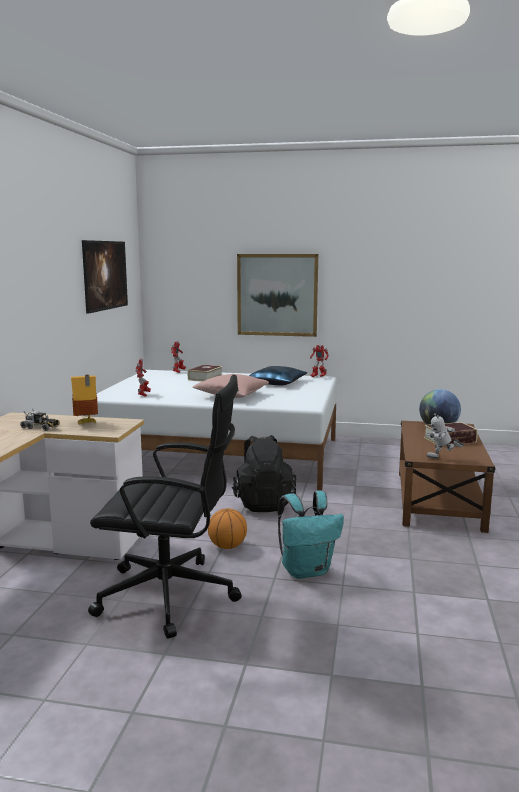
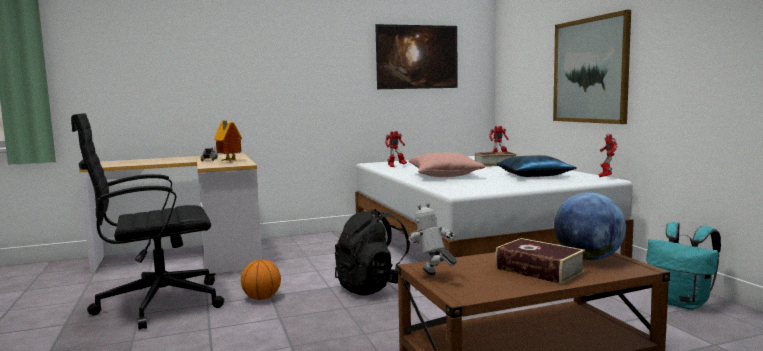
camera: 60 degrees right, 5 degrees down
black office chair [88,375,241,639] -> black office chair turned 90 degrees clockwise [71,113,224,330]
turquoise backpack [277,491,344,579] -> turquoise backpack moved to [646,222,721,309]

